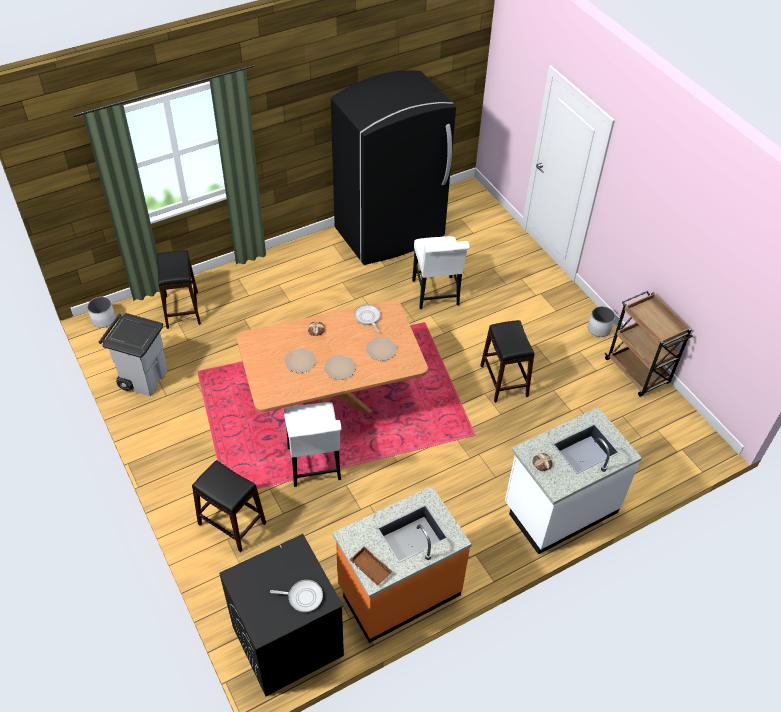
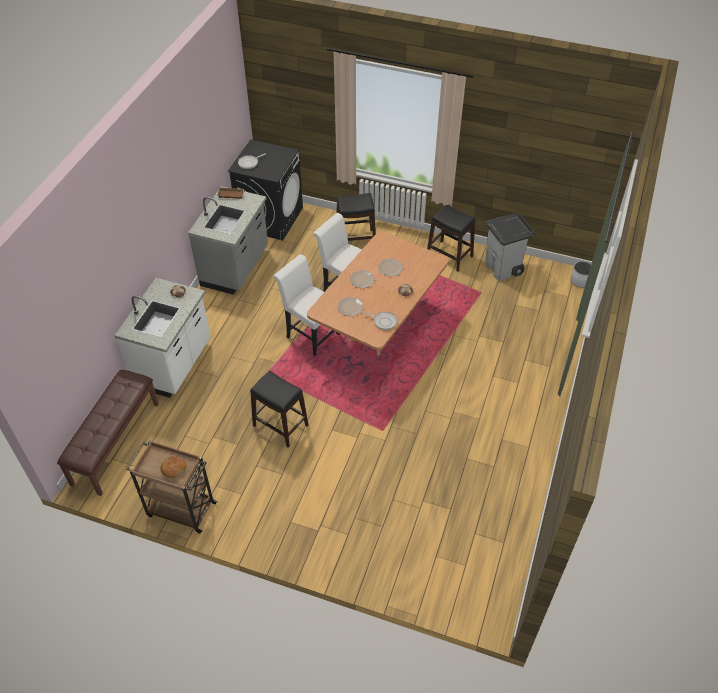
camera: 140 degrees right, 0 degrees up
black stool [157,250,201,329] -> black stool moved to [427,205,475,272]
black fridge [331,70,456,265] -> none
orange counter [333,486,472,643] -> grey counter [188,186,268,295]
white chair [412,236,470,309] -> white chair moved to [273,254,340,356]
white planter [588,306,615,337] -> none
none -> brown bench [57,370,159,496]
none -> bread [160,456,187,478]

